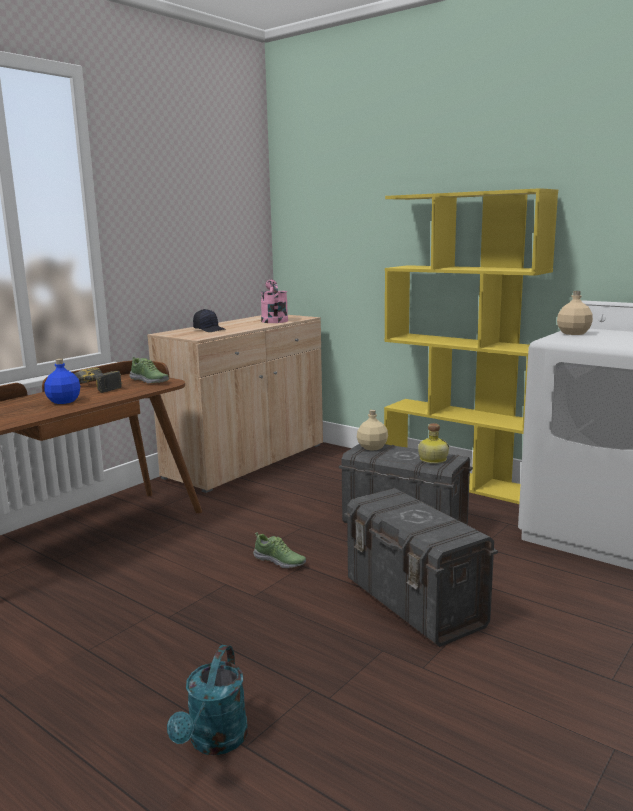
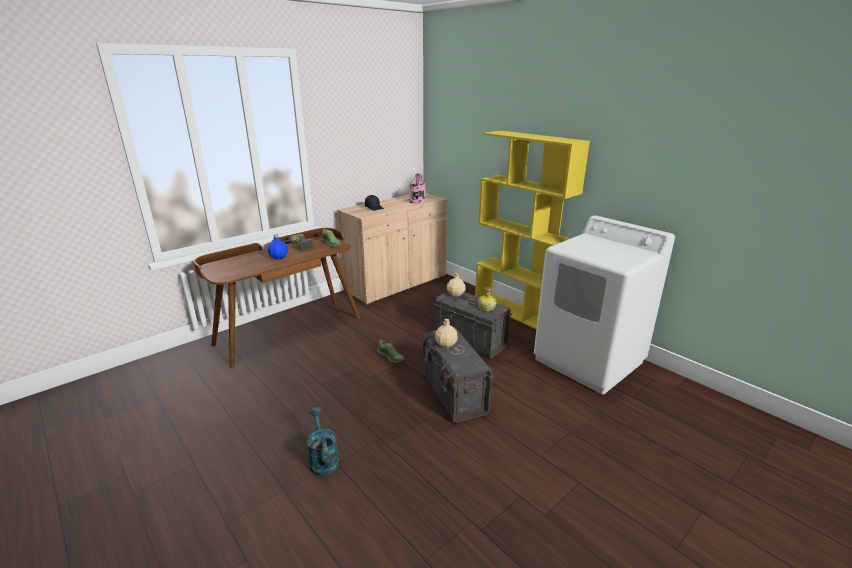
camera: 10 degrees right, 10 degrees up
turquoise watering can [167,645,248,755] -> turquoise watering can turned 135 degrees clockwise [307,407,339,476]
beige bottle [557,291,593,335] -> beige bottle moved to [435,319,458,348]

